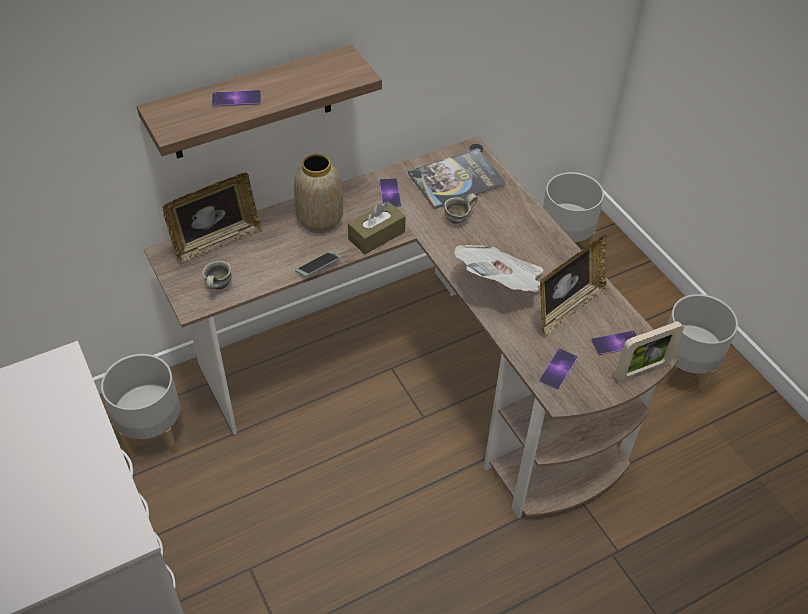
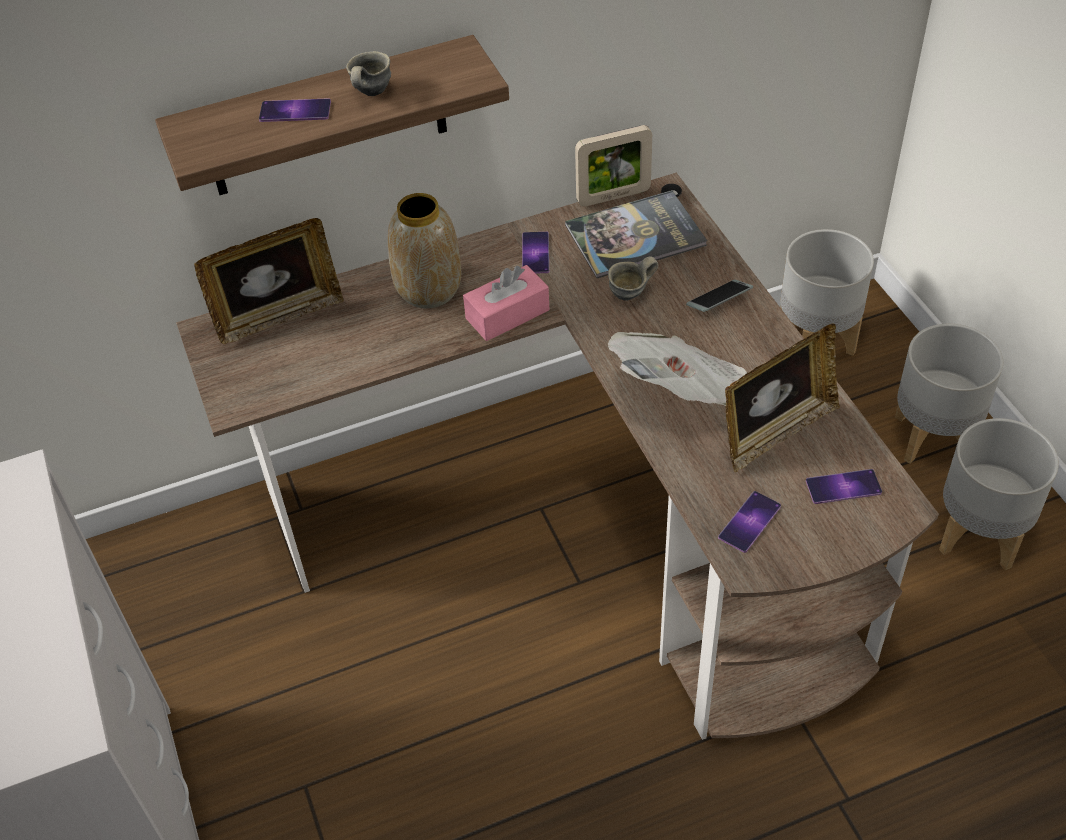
camera: 10 degrees right, 0 degrees up
grey planter [101,354,180,456] -> grey planter moved to [895,324,1003,464]
grey mug [202,261,232,290] -> grey mug moved to [346,51,391,96]
phone [295,251,341,277] -> phone moved to [686,279,753,312]
brown tissue box [348,201,406,254] -> pink tissue box [463,265,550,341]
picture frame [614,321,684,384] -> picture frame moved to [575,125,652,207]

